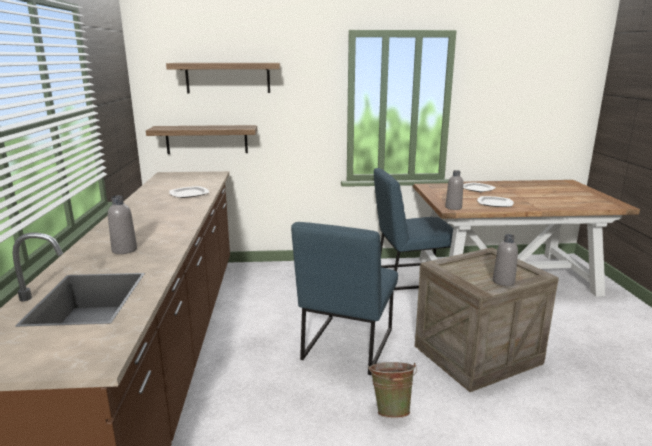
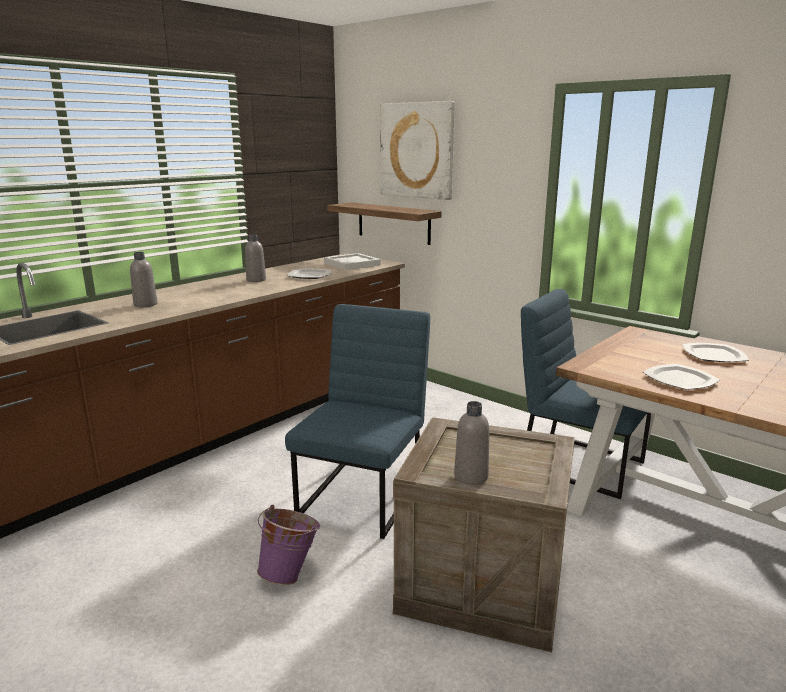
camera: 45 degrees right, 0 degrees up
shelf [166,63,280,93] -> picture [380,101,455,200]
blue chair [291,222,398,375] -> blue chair turned 135 degrees clockwise [285,304,430,539]
green bucket [368,362,417,418] -> purple bucket [257,505,320,585]
grey bottle [445,170,463,210] -> grey bottle moved to [245,235,266,282]
none -> white tray [324,253,381,270]

